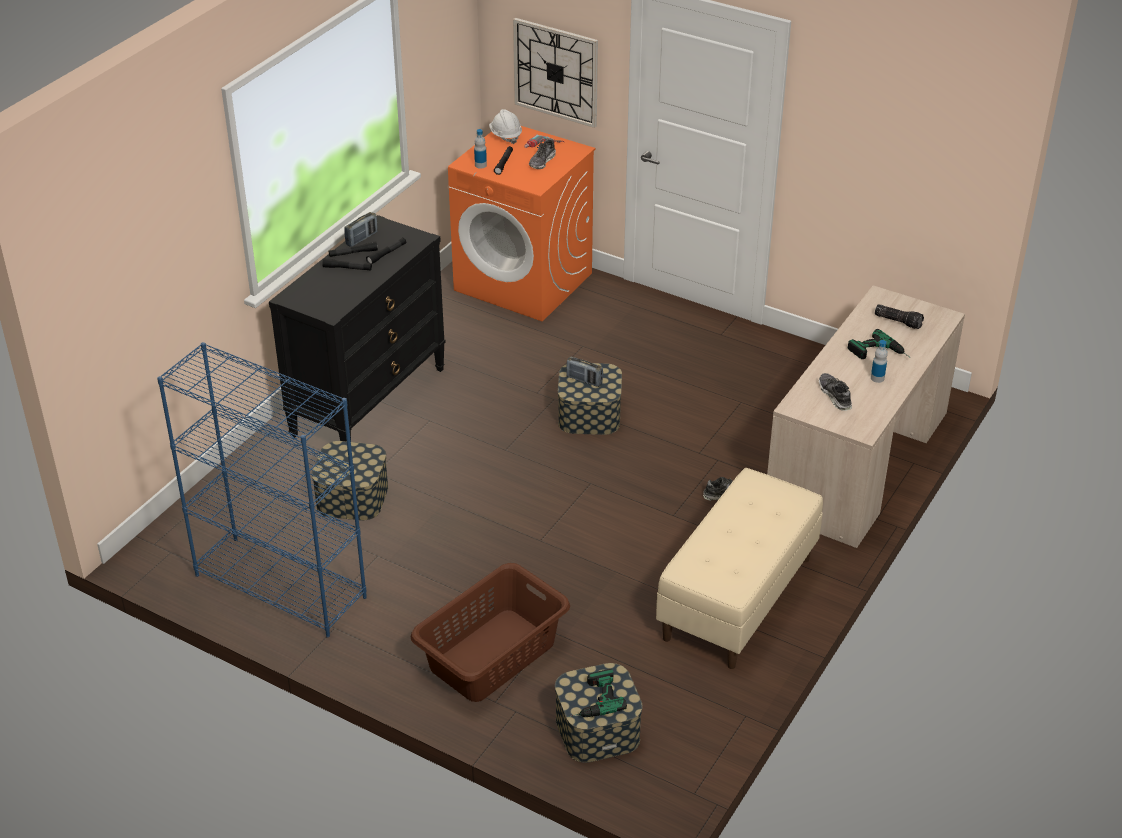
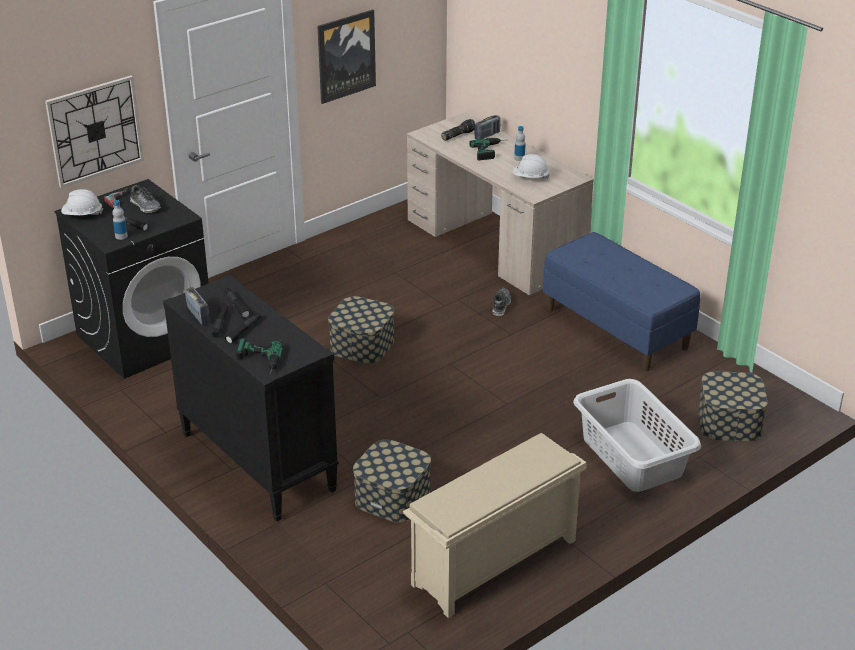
camera: 70 degrees left, 5 degrees down
blue bookcase [157,342,367,638] -> beige shoe rack [403,433,587,618]
brown laundry basket [411,563,570,702] -> grey laundry basket [573,379,701,492]
orange washing machine [448,126,595,321] -> black washing machine [54,179,209,379]
radio [566,357,603,387] -> radio moved to [474,115,501,140]
power drill [569,669,627,717] -> power drill moved to [236,338,283,374]
beige bench [656,468,823,669] -> blue bench [543,232,700,371]
shoe [819,373,852,411] -> white hard hat [513,154,550,179]
none -> picture [317,9,376,104]

